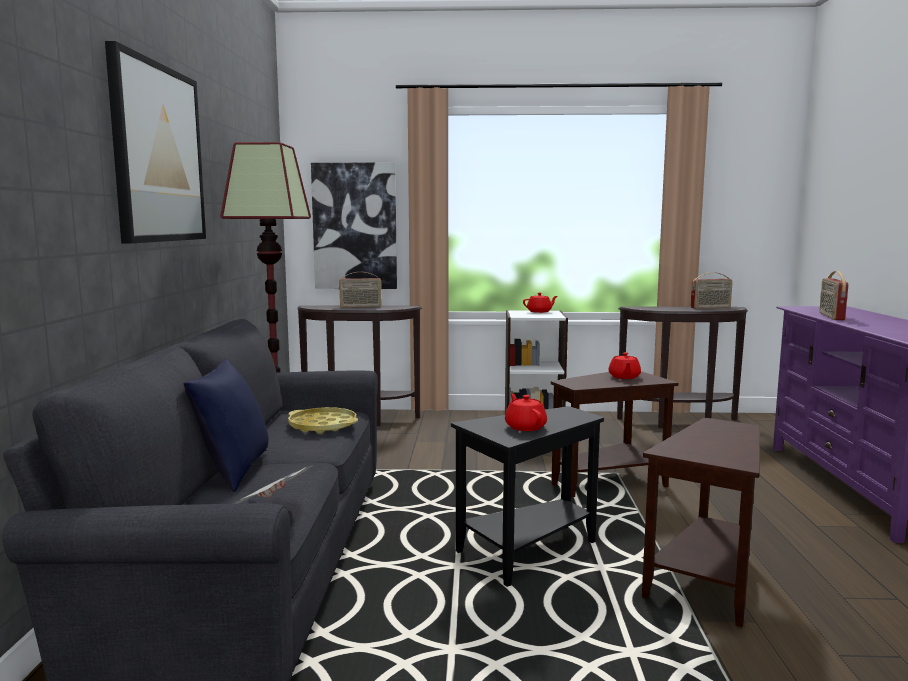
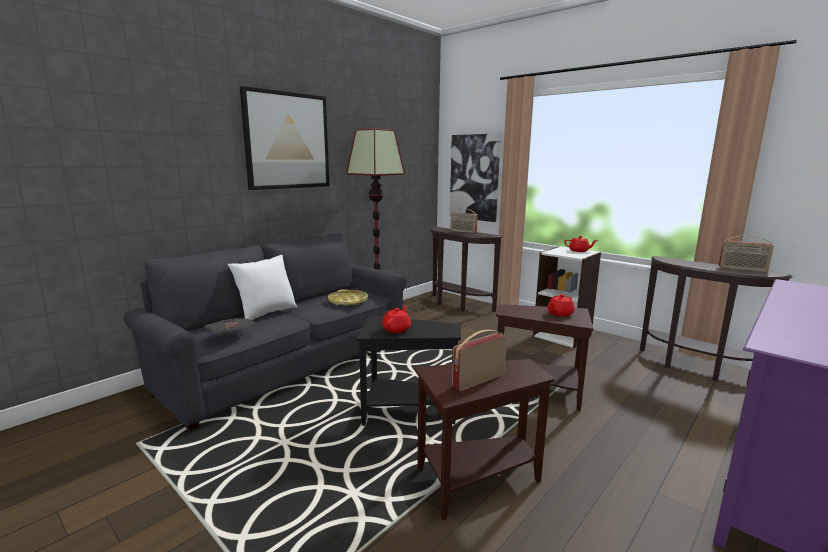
camera: 40 degrees right, 5 degrees up
blue pillow [184,359,269,492] -> white pillow [228,255,298,320]
radio [819,271,849,320] -> radio moved to [452,330,507,391]

